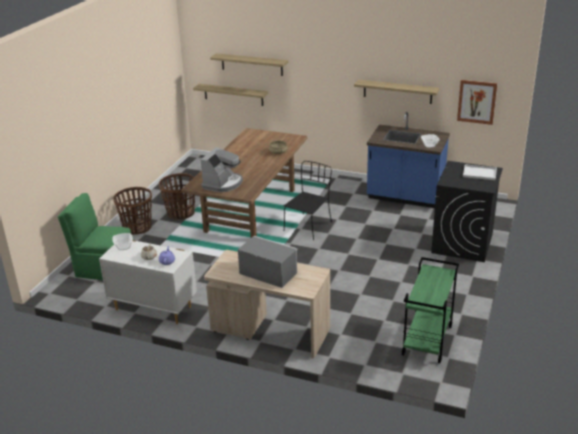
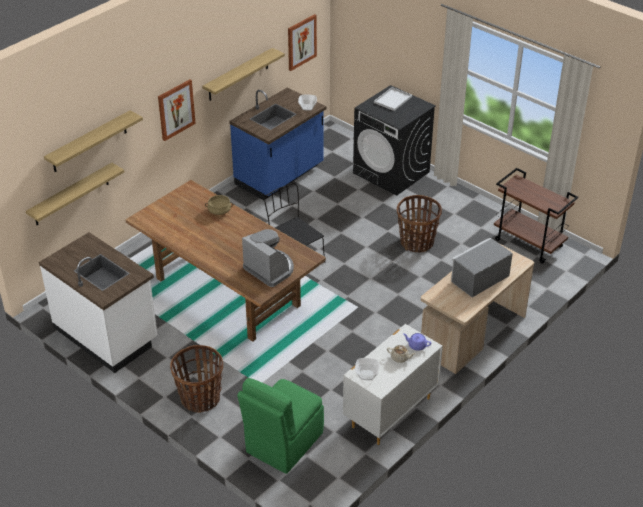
camera: 70 degrees left, 10 degrees up
basket [159,173,195,220] -> basket moved to [397,195,442,253]
green cart [402,257,459,363] -> brown cart [494,168,578,264]
none -> white counter [39,232,158,373]
none -> picture [158,79,196,141]

